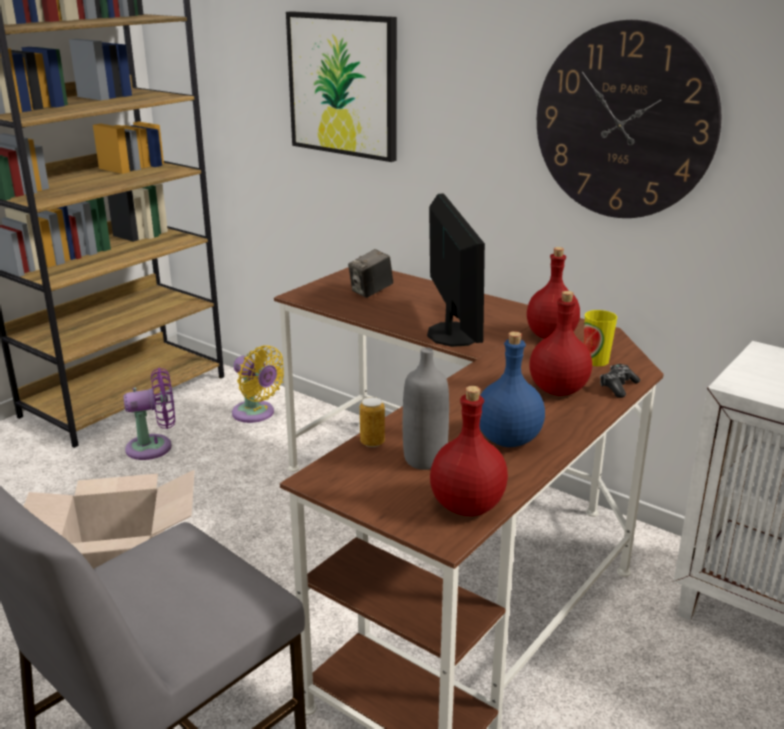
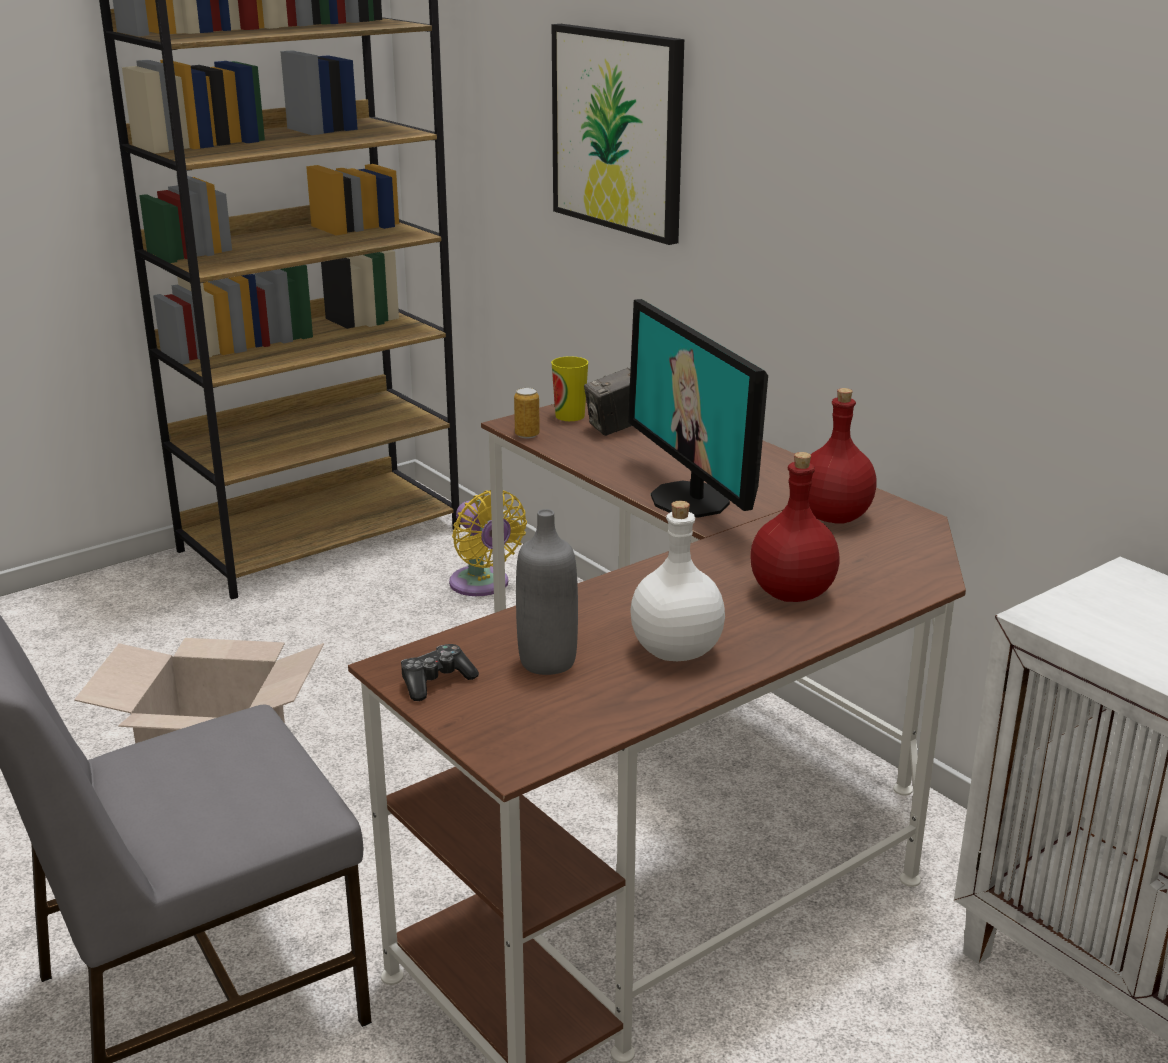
camera: 15 degrees right, 0 degrees up
purple fan [123,368,175,460] -> none
can [360,397,385,447] -> can moved to [514,388,540,438]
monitor [427,193,485,347] -> monitor turned 150 degrees clockwise [628,299,768,518]
red bottle [430,386,508,516] -> none
blue bottle [479,331,545,447] -> white bottle [630,501,725,661]
wall clock [537,20,722,218] -> none
cup [584,310,617,366] -> cup moved to [551,356,588,421]
game controller [600,364,640,398] -> game controller moved to [401,644,479,701]

